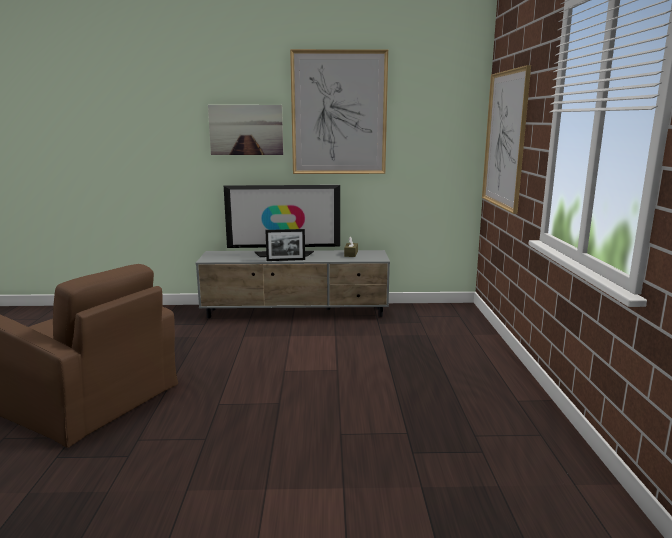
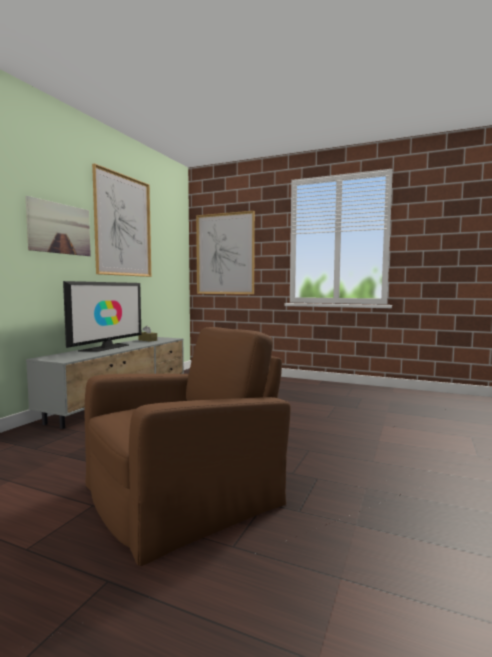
camera: 65 degrees left, 10 degrees down
picture frame [265,229,305,261] -> none

